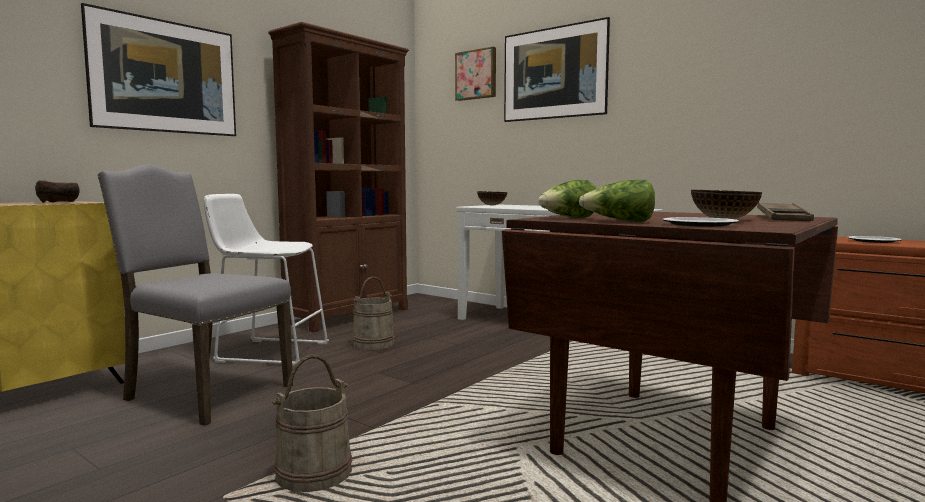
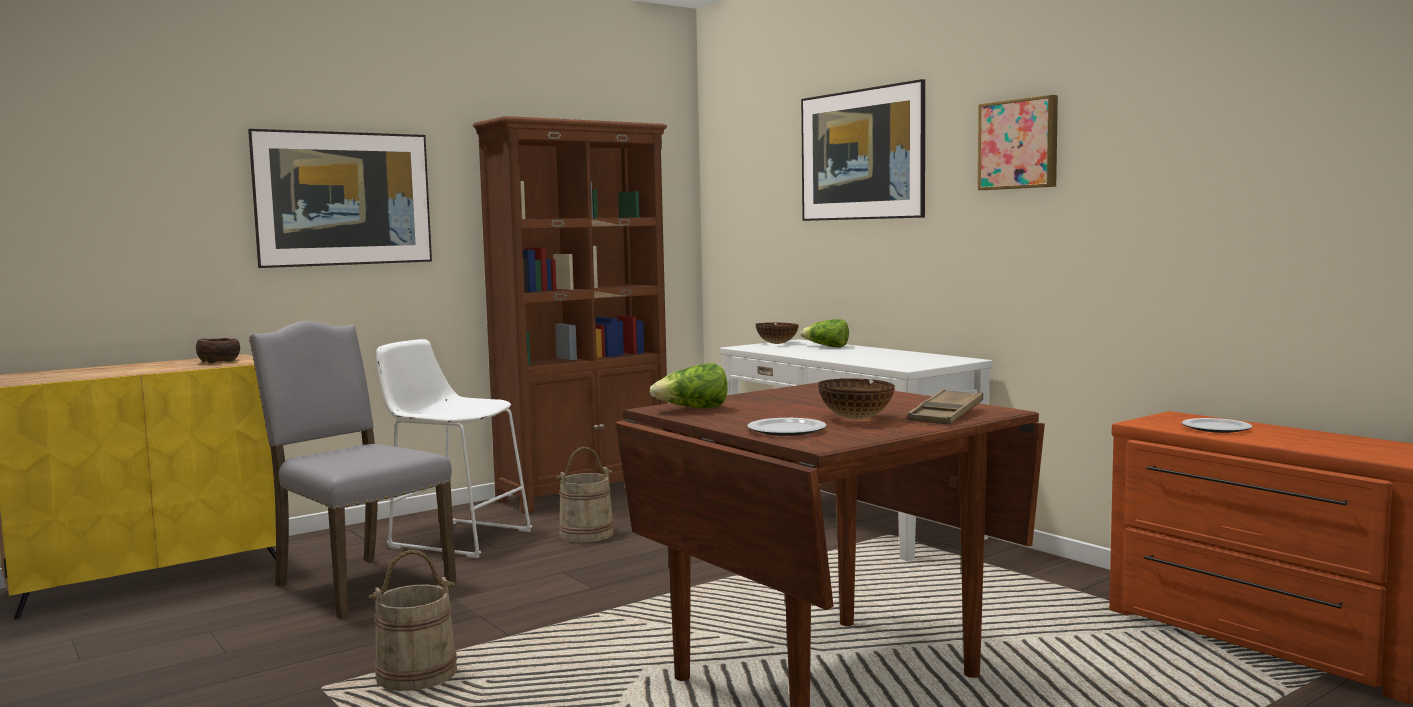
camera: 15 degrees right, 0 degrees up
picture [455,46,496,101] -> picture moved to [978,95,1058,190]
lettuce [579,180,655,222] -> lettuce moved to [801,319,849,348]

